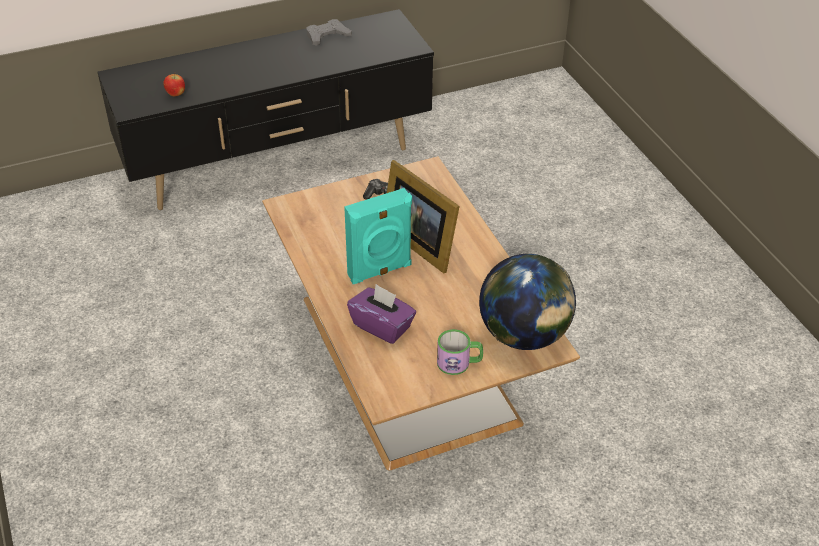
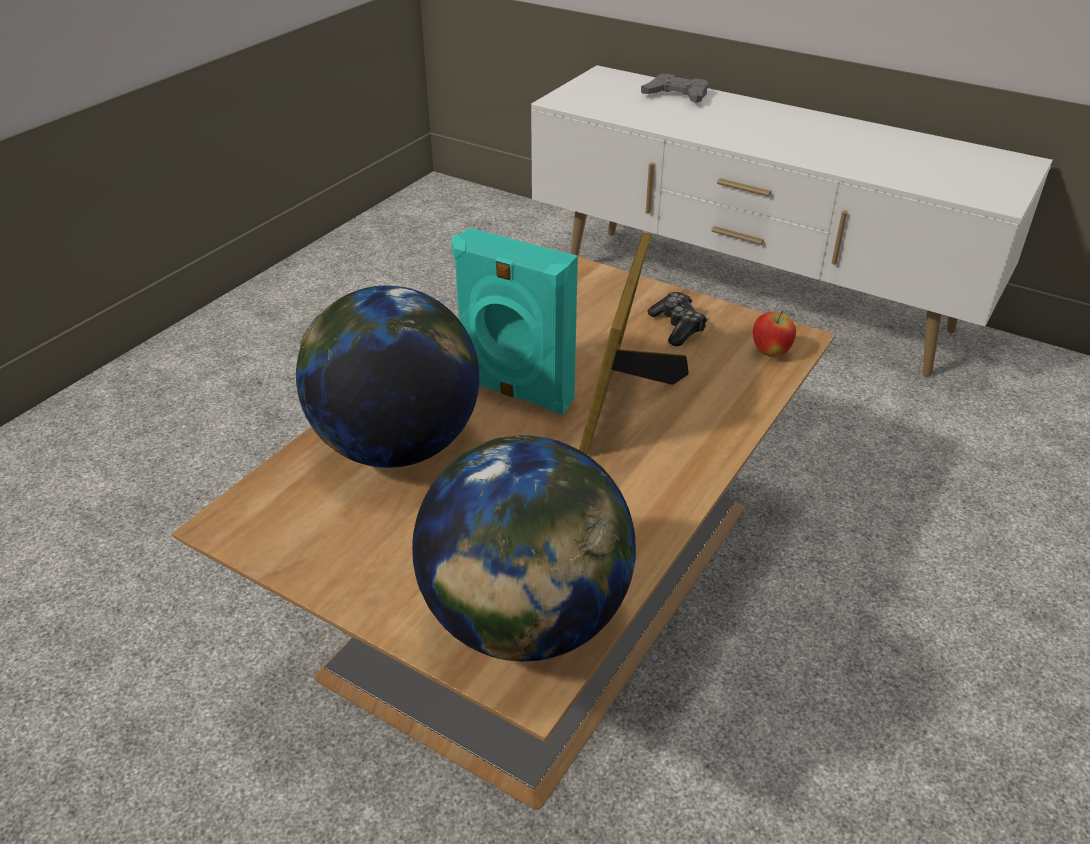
camera: 55 degrees right, 5 degrees down
black tv stand [97,9,434,210] -> white tv stand [531,65,1053,377]
apple [163,73,185,96] -> apple moved to [753,311,796,357]
grey game controller [307,19,352,46] -> grey game controller moved to [641,74,708,103]
purple tissue box [347,284,416,344] -> globe [296,285,480,468]
mug [437,329,483,375] -> none

